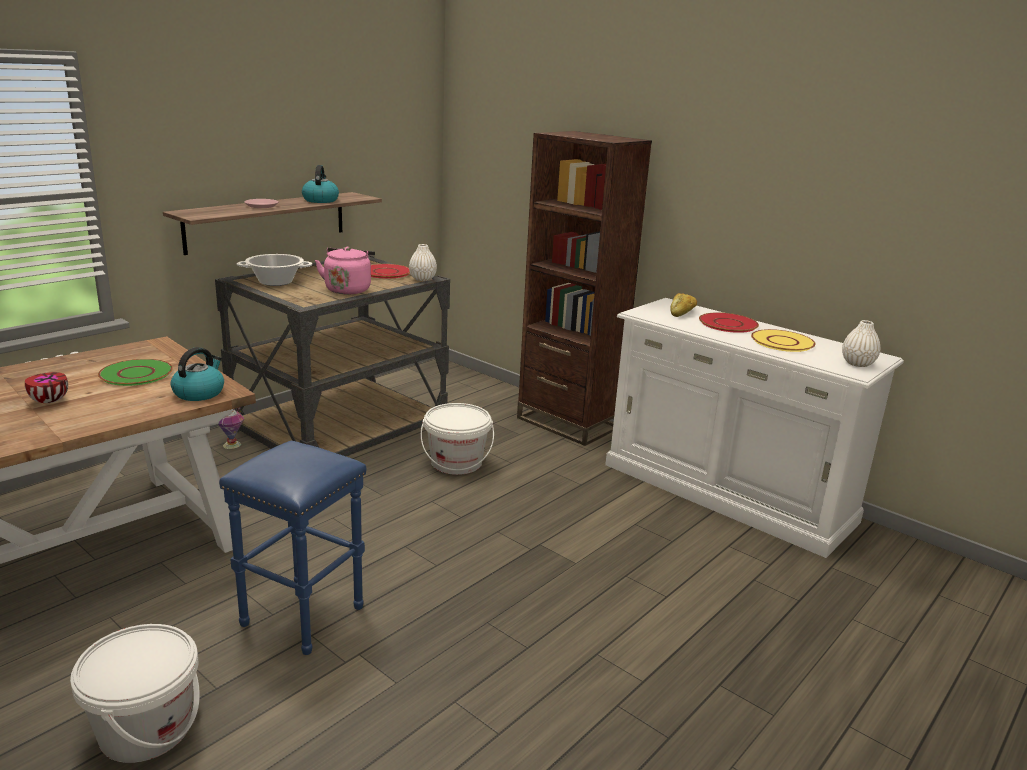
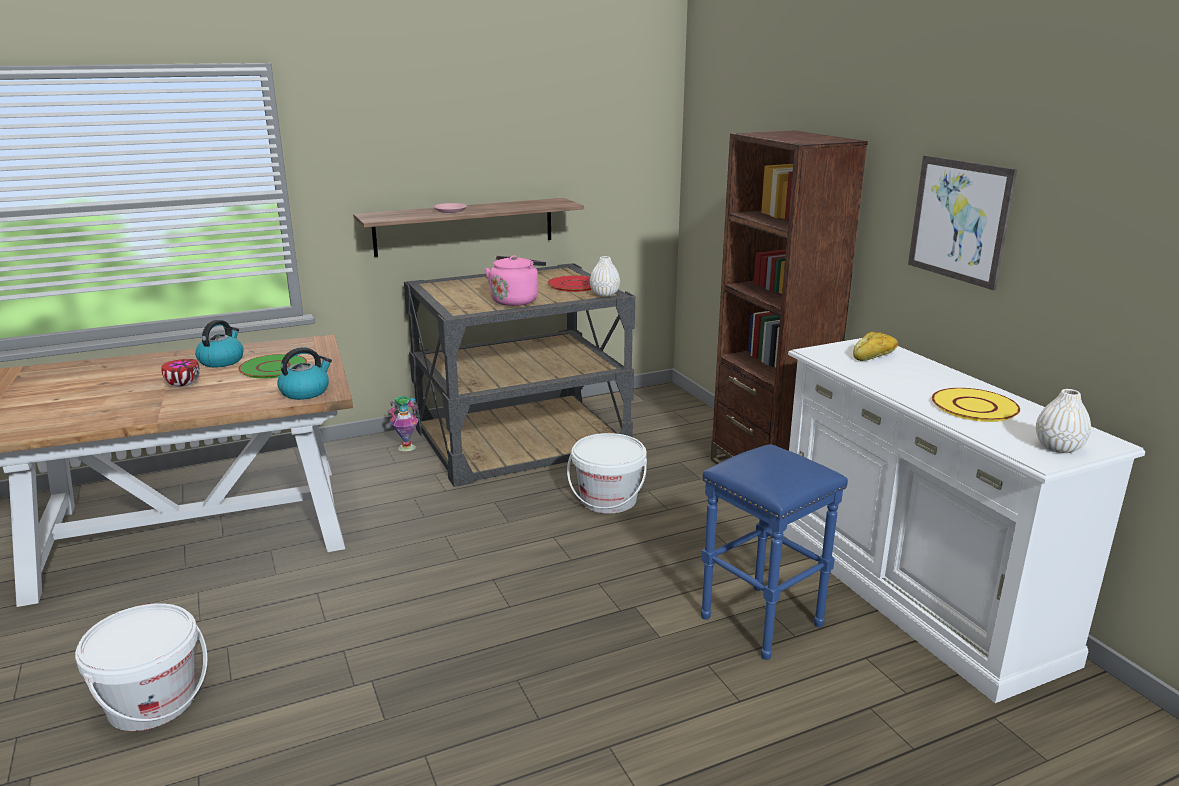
camera: 25 degrees right, 0 degrees up
blue stool [219,441,367,655] -> blue stool moved to [701,444,848,660]
cooking pot [237,254,312,286] -> none
kettle [302,165,339,203] -> kettle moved to [195,320,244,367]
red plate [699,312,759,333] -> none
none -> picture [908,155,1017,290]

